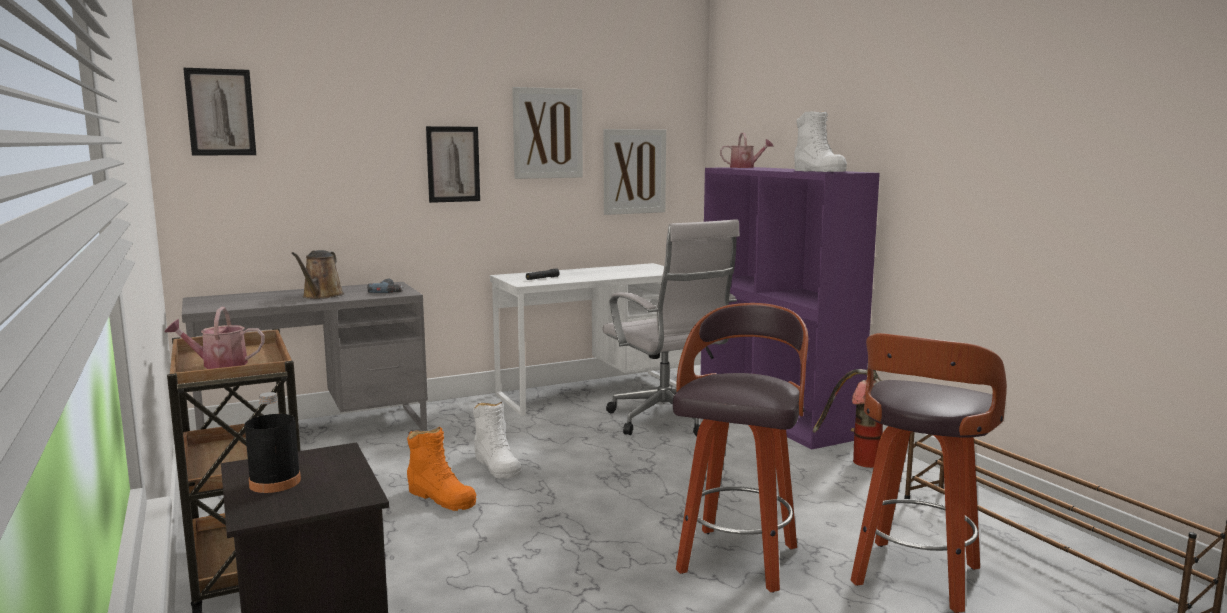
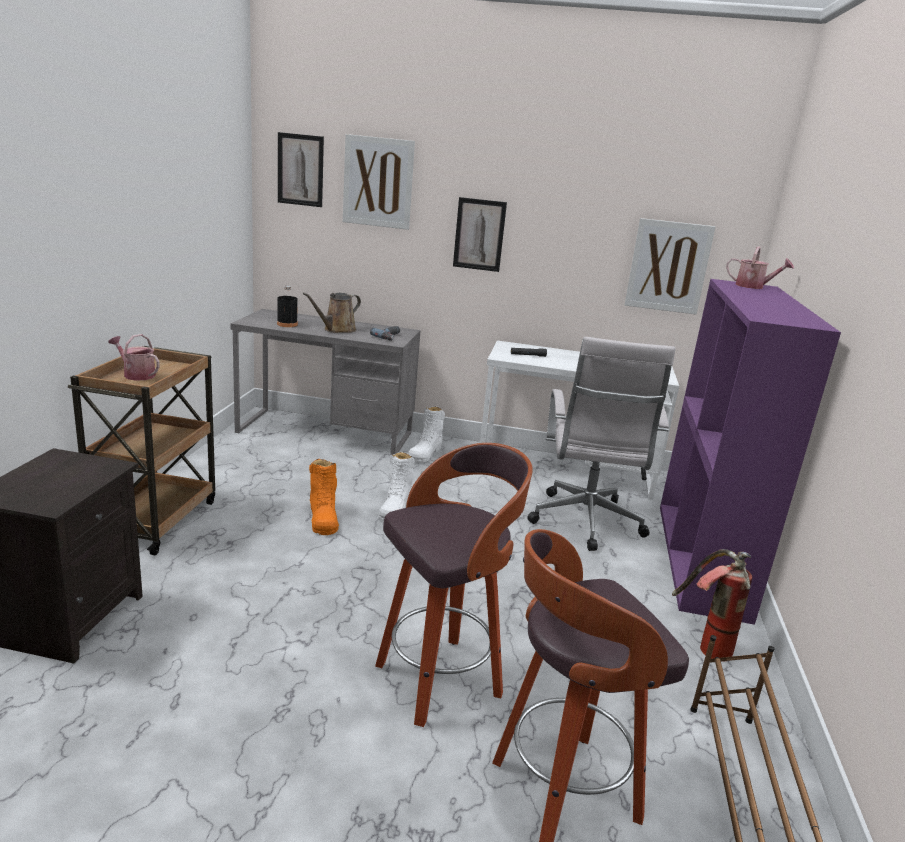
camera: 35 degrees right, 10 degrees up
black bottle [245,392,301,493] -> black bottle moved to [277,286,298,327]
picture [512,87,583,179] -> picture moved to [343,134,415,230]
white boot [794,111,847,172] -> white boot moved to [408,406,445,463]

